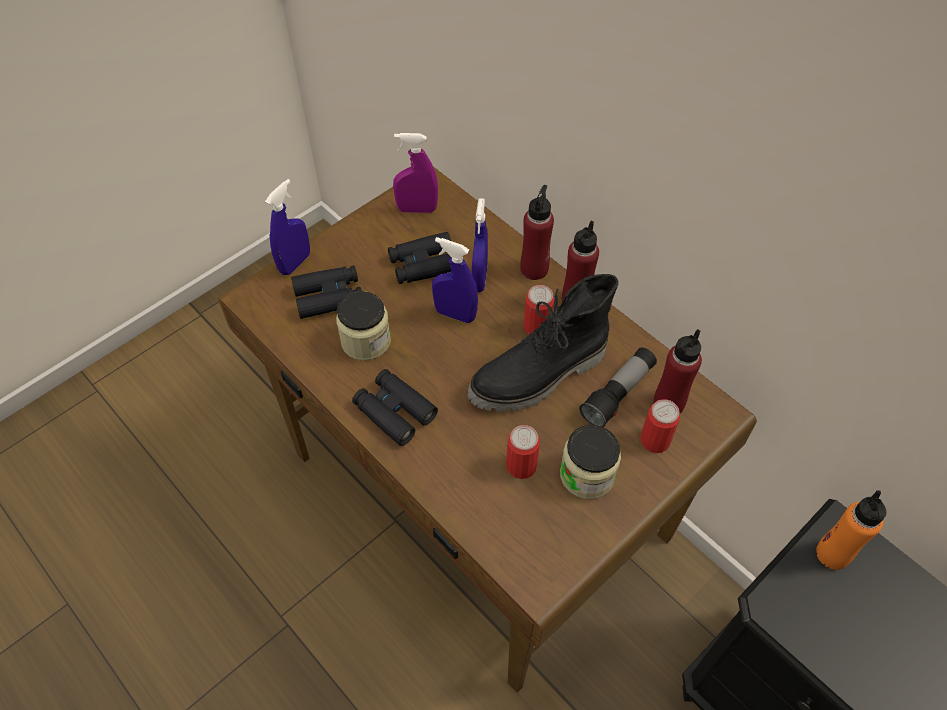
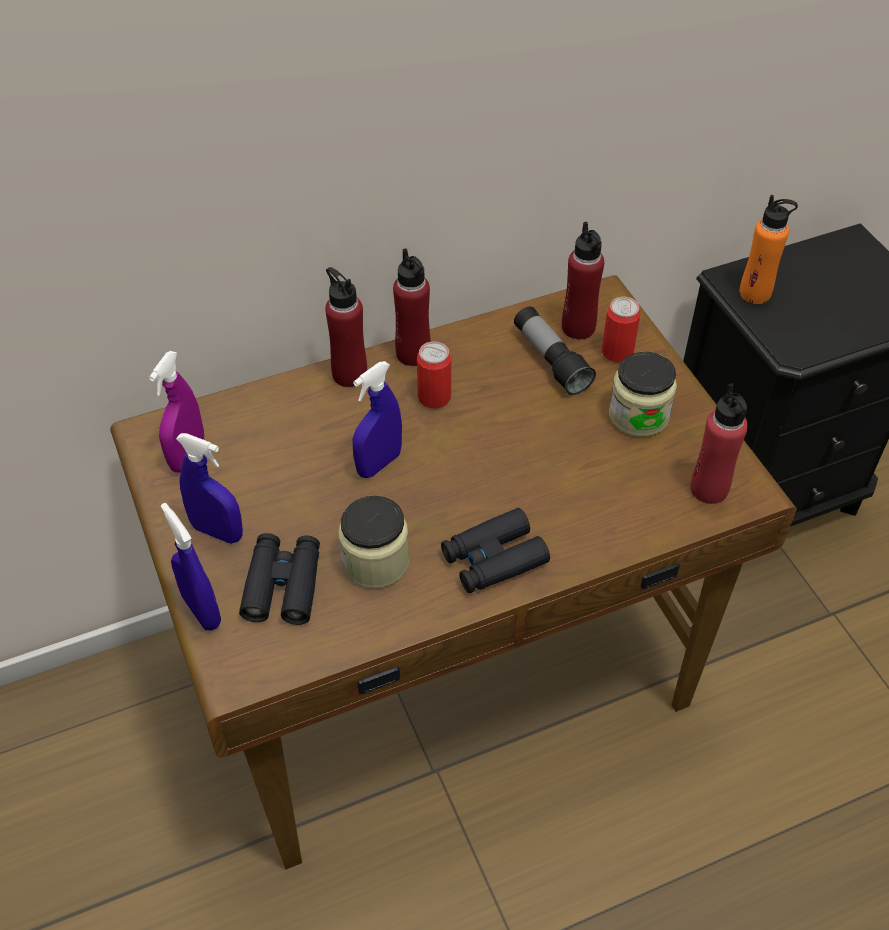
camera: 70 degrees left, 5 degrees down
black binoculars [388,232,451,284] -> none
black boot [467,274,619,412] -> none
blue spray bottle [472,198,488,292] -> blue spray bottle moved to [176,433,243,544]
can [506,425,540,479] -> none
none -> red bottle [690,383,748,504]

